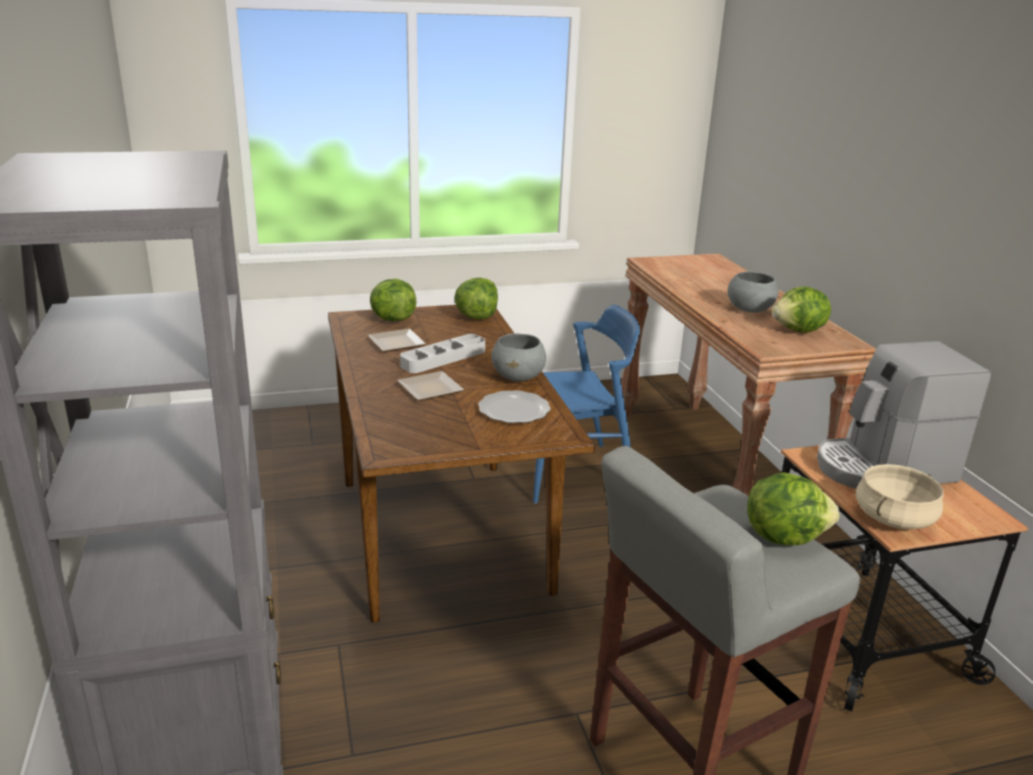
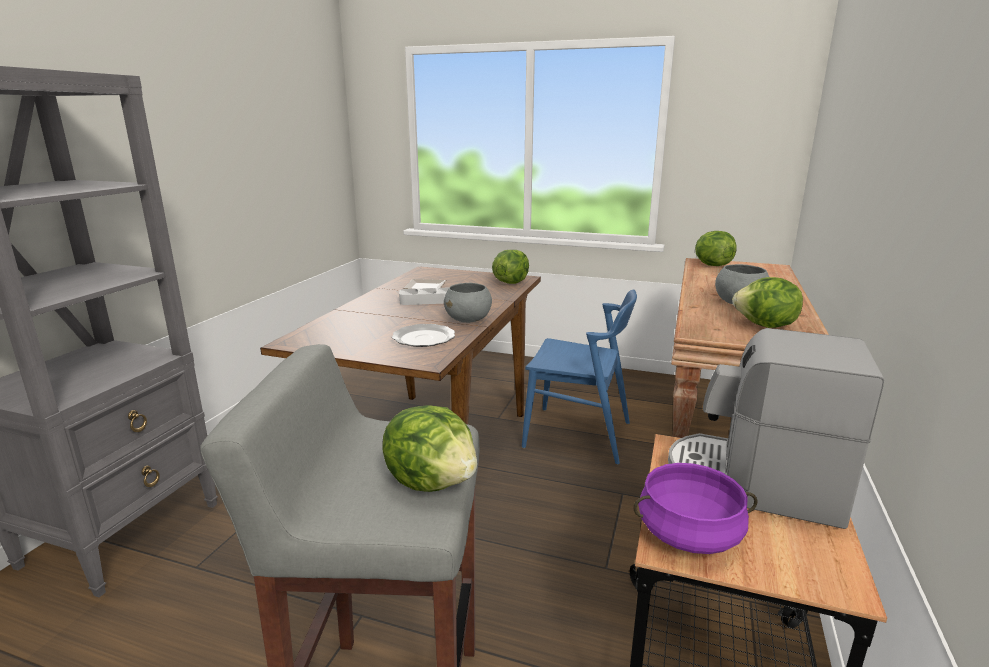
camera: 35 degrees right, 5 degrees down
lettuce [370,279,416,321] -> lettuce moved to [695,231,736,266]
plate [397,371,464,401] -> none
beige cooking pot [856,464,944,530] -> purple cooking pot [633,463,757,554]

